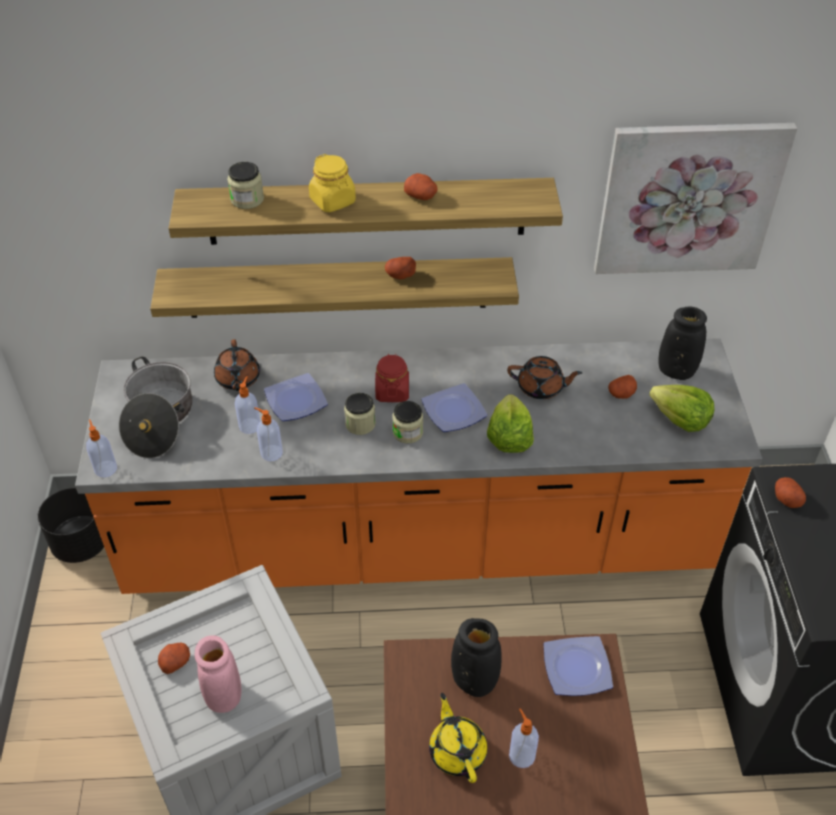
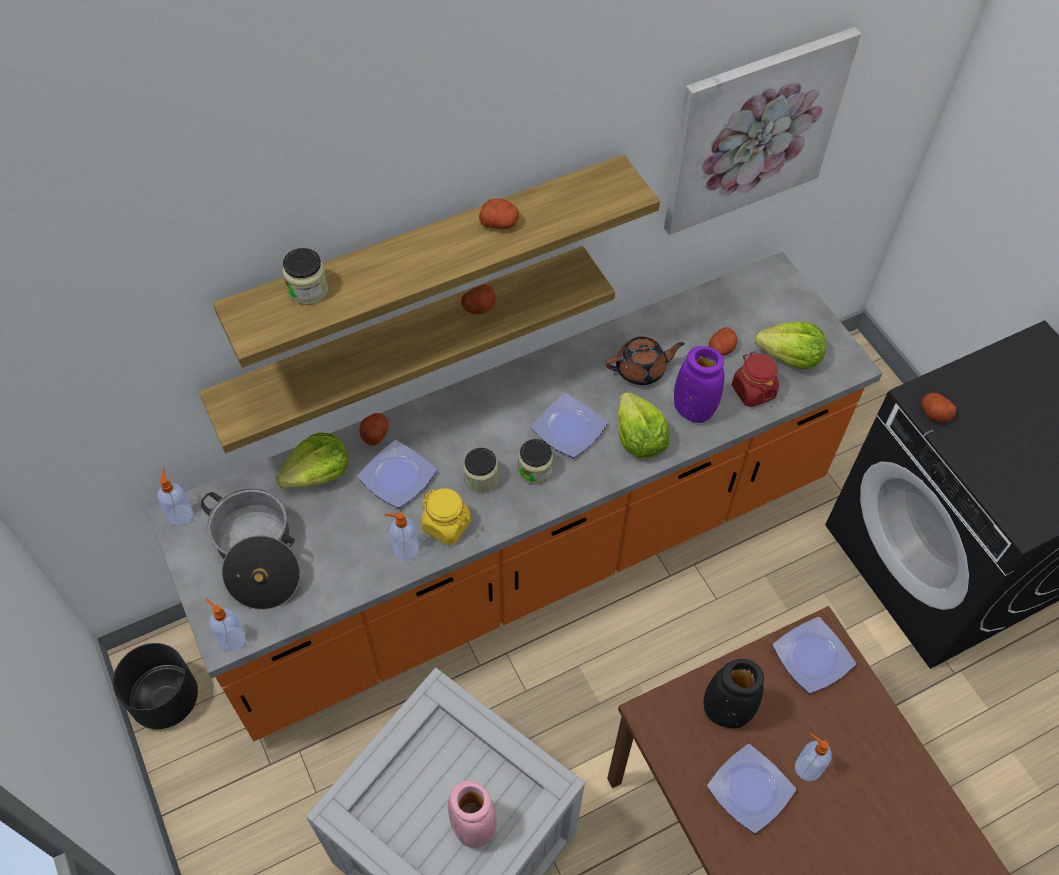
camera: 25 degrees left, 10 degrees up
potato [158,643,190,674] -> potato moved to [360,413,389,445]
brown teapot [214,339,260,391] -> lettuce [276,432,349,488]
soap dispenser [235,376,260,434] -> soap dispenser moved to [158,468,193,525]
yellow jar [309,154,356,212] -> yellow jar moved to [421,488,471,545]
red jar [375,354,409,402] -> red jar moved to [732,352,779,407]
yellow teapot [429,693,488,783] -> plate [707,744,796,833]
black vase [658,306,707,380] -> none
none -> purple vase [674,346,724,423]

